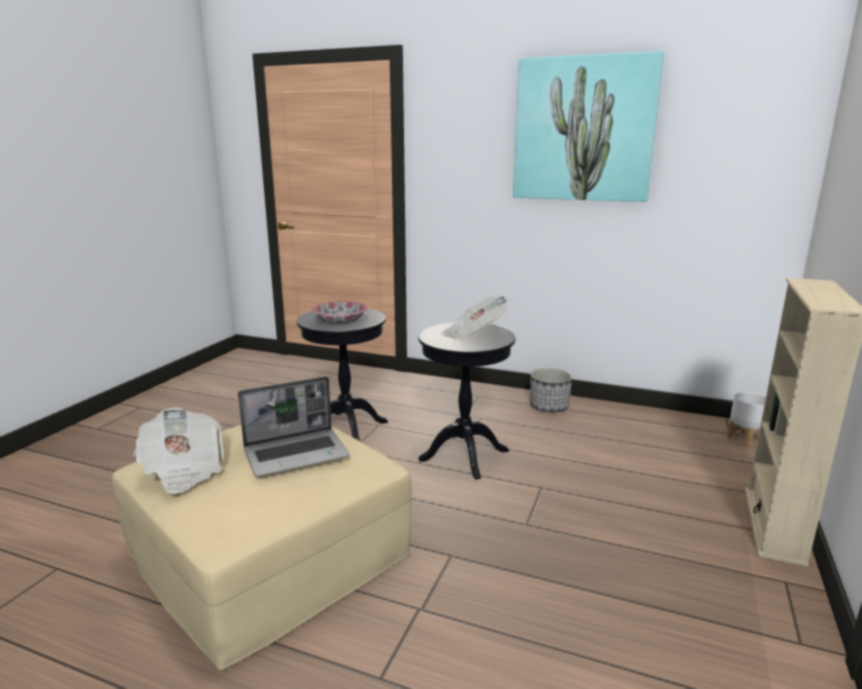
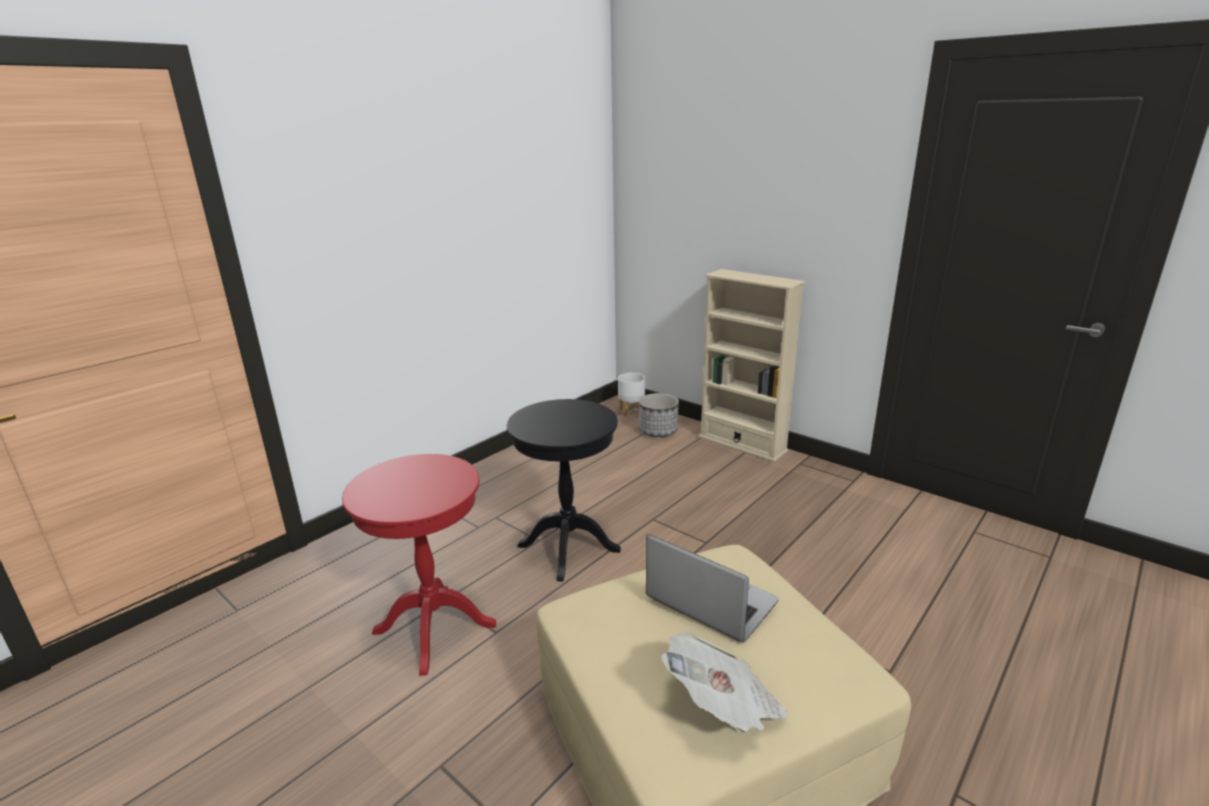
camera: 70 degrees left, 5 degrees up
laptop [238,376,350,477] -> laptop turned 45 degrees counterclockwise [646,534,779,643]
black side table [297,309,388,442] -> red side table [342,454,496,676]
bowl [312,301,368,324] -> none
newspaper [441,296,509,340] -> none
picture [513,51,664,202] -> none
planter [530,368,572,412] -> planter moved to [639,393,679,437]

